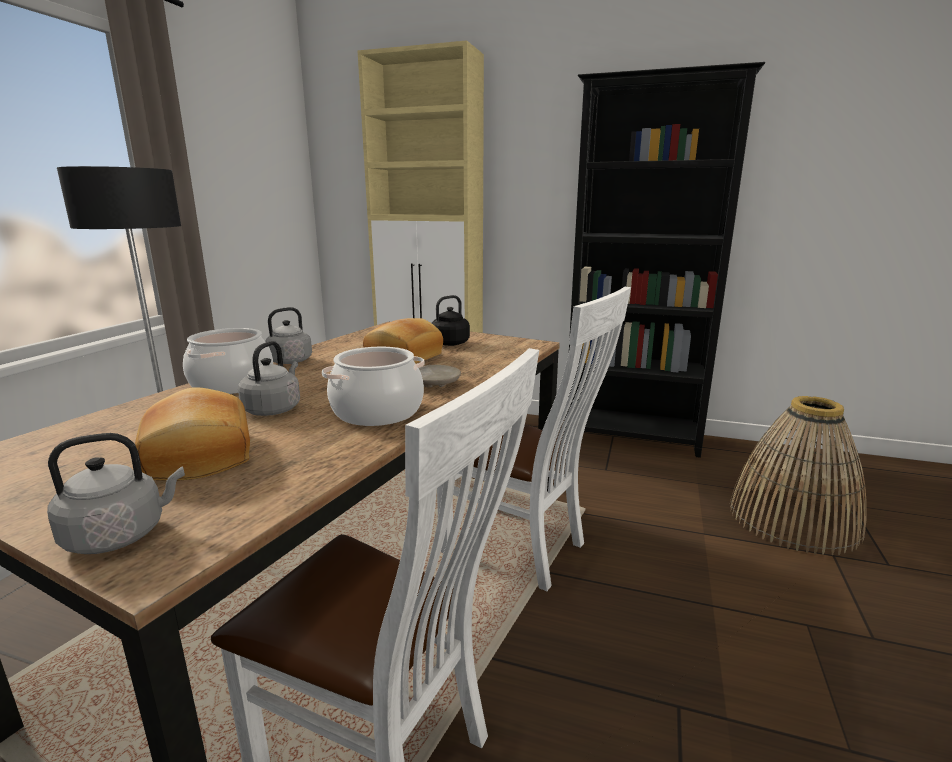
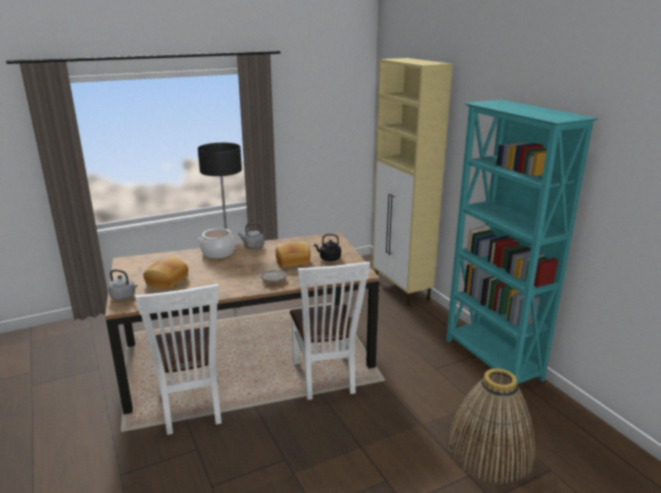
camera: 45 degrees right, 5 degrees up
grey kettle [238,341,300,416] -> none
cooking pot [322,347,425,426] -> none
black bookcase [564,62,765,458] -> turquoise bookcase [446,100,598,385]

